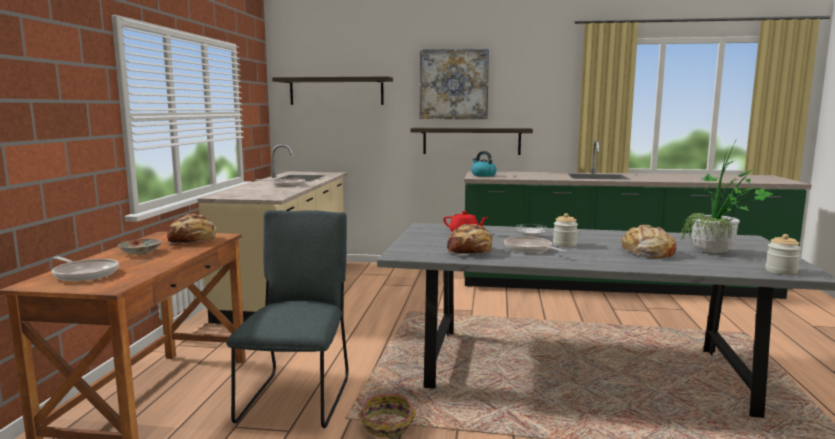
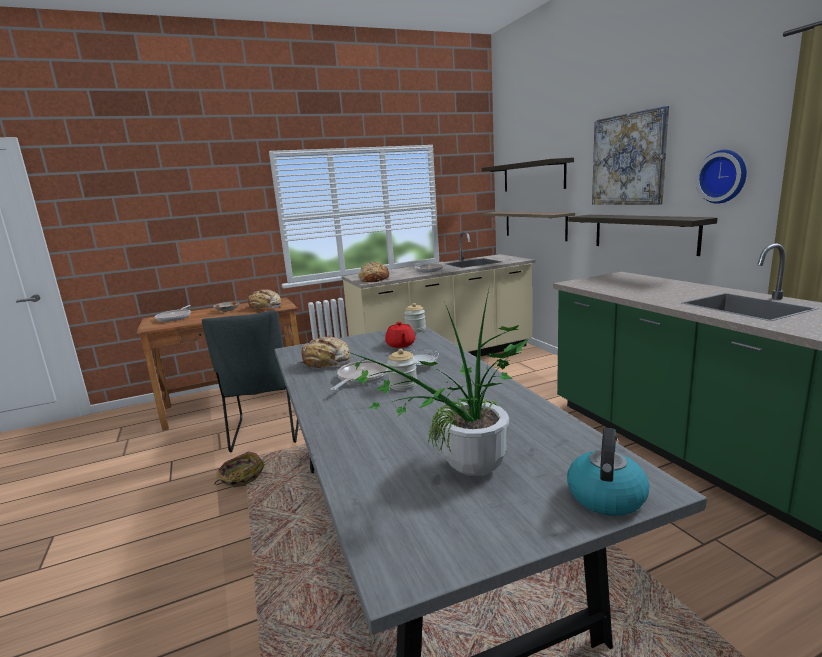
camera: 60 degrees right, 5 degrees up
grey chair [227,210,349,428] -> grey chair turned 105 degrees clockwise [202,310,299,452]
kettle [471,151,497,177] -> kettle moved to [567,428,650,516]
bread [621,225,676,258] -> bread moved to [359,262,389,282]
jar [765,234,801,275] -> jar moved to [404,303,426,333]
none -> shelf [483,211,575,241]
none -> wall clock [696,150,747,204]

